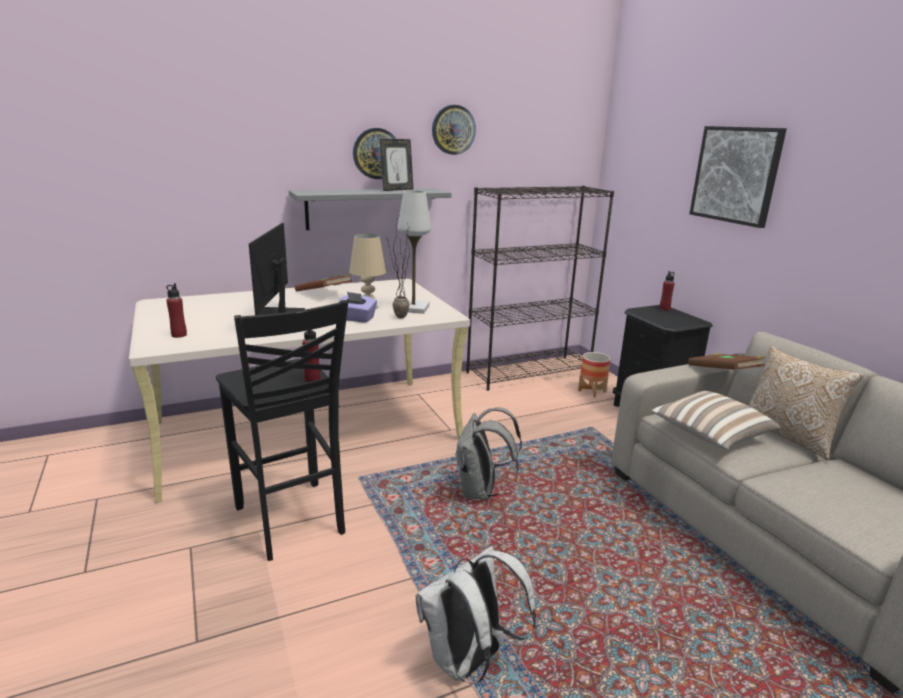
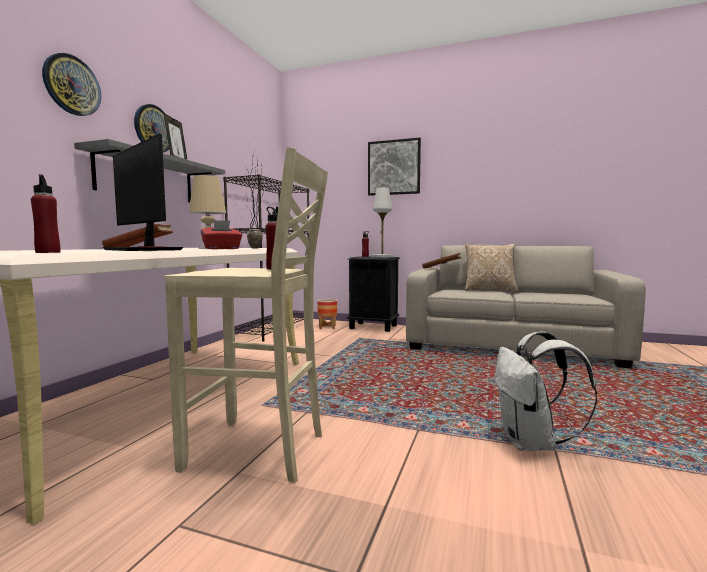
camera: 45 degrees left, 15 degrees down
black stool [216,300,348,561] -> beige stool [164,147,328,483]
purple tissue box [338,292,377,323] -> red tissue box [201,220,242,249]
white table lamp [397,190,431,314] -> white table lamp moved to [371,188,394,258]
wall clock [432,105,476,155] -> wall clock moved to [42,53,101,116]
grey backpack [455,407,522,501] -> none
pillow [651,391,780,449] -> none

